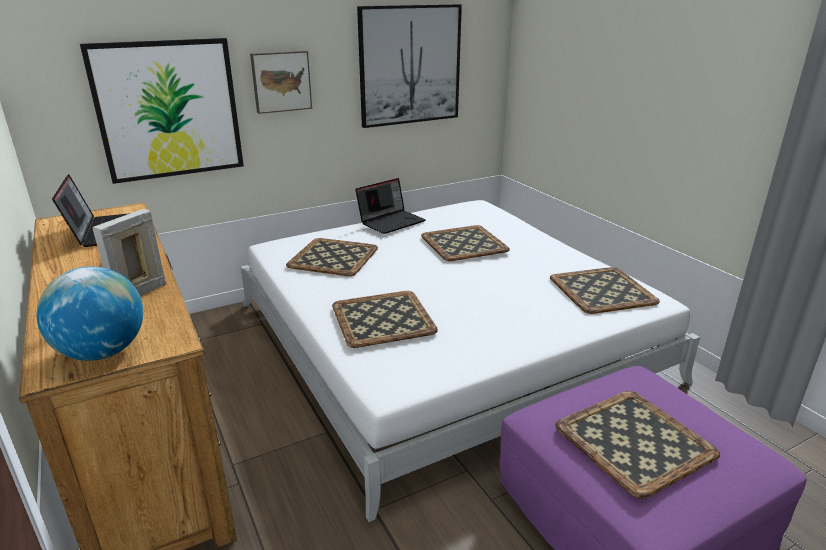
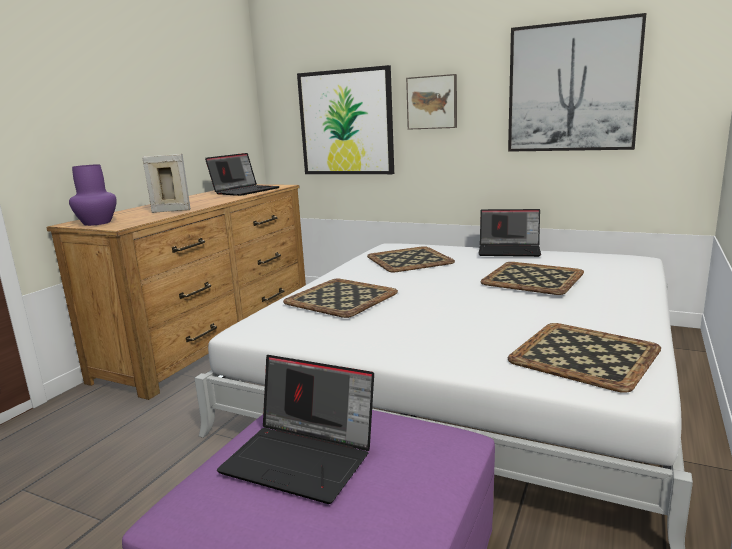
camera: 55 degrees right, 10 degrees down
globe [37,266,143,361] -> purple vase [69,164,117,226]
tray [555,391,720,499] -> laptop [217,355,374,504]

